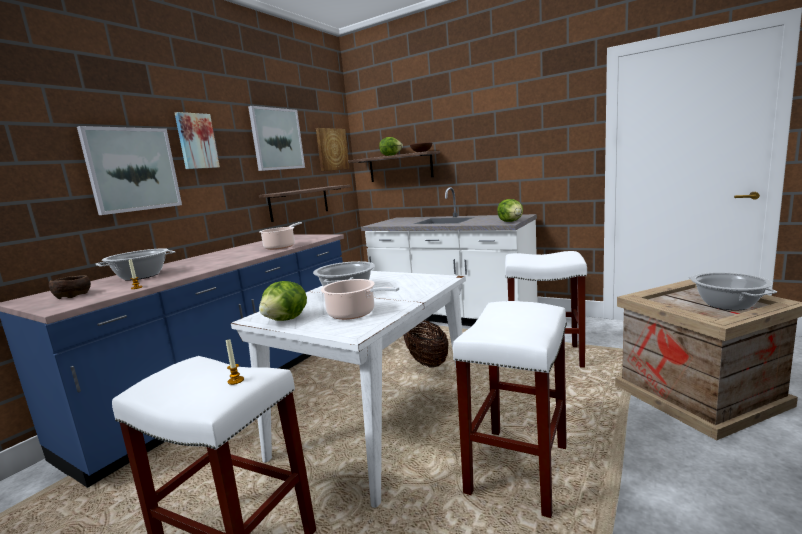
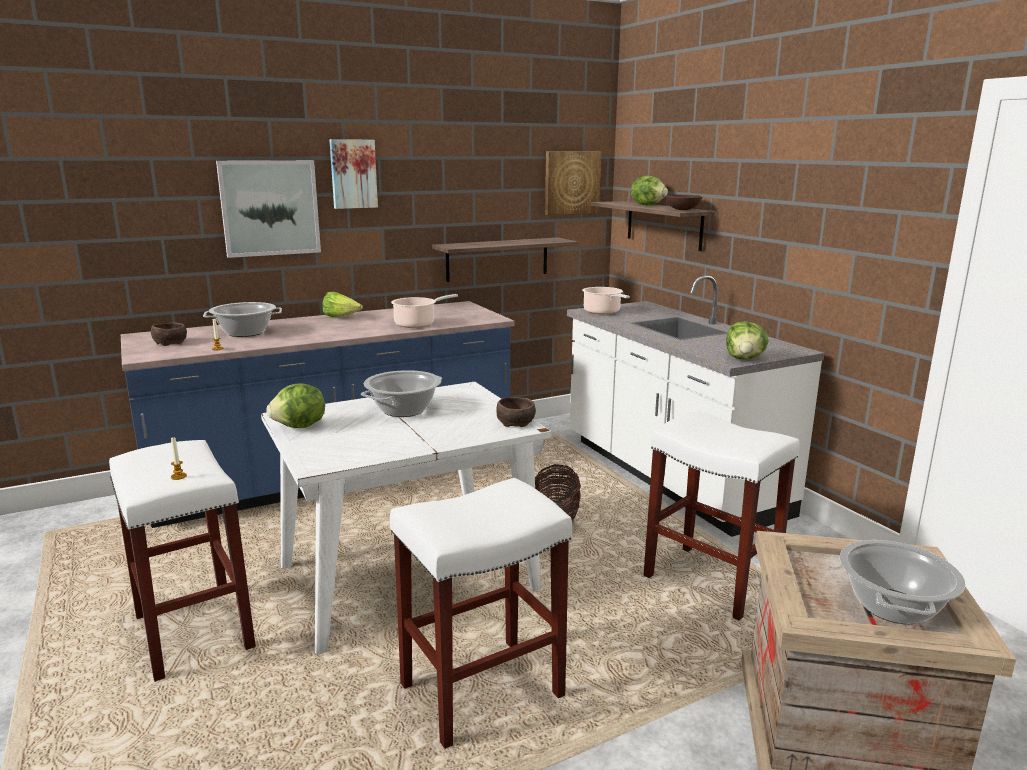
camera: 30 degrees right, 5 degrees up
picture [248,106,305,171] -> none
cooking pot [321,279,399,320] -> cooking pot moved to [582,287,630,314]
none -> lettuce [323,292,363,317]
none -> brown bowl [496,397,536,427]

